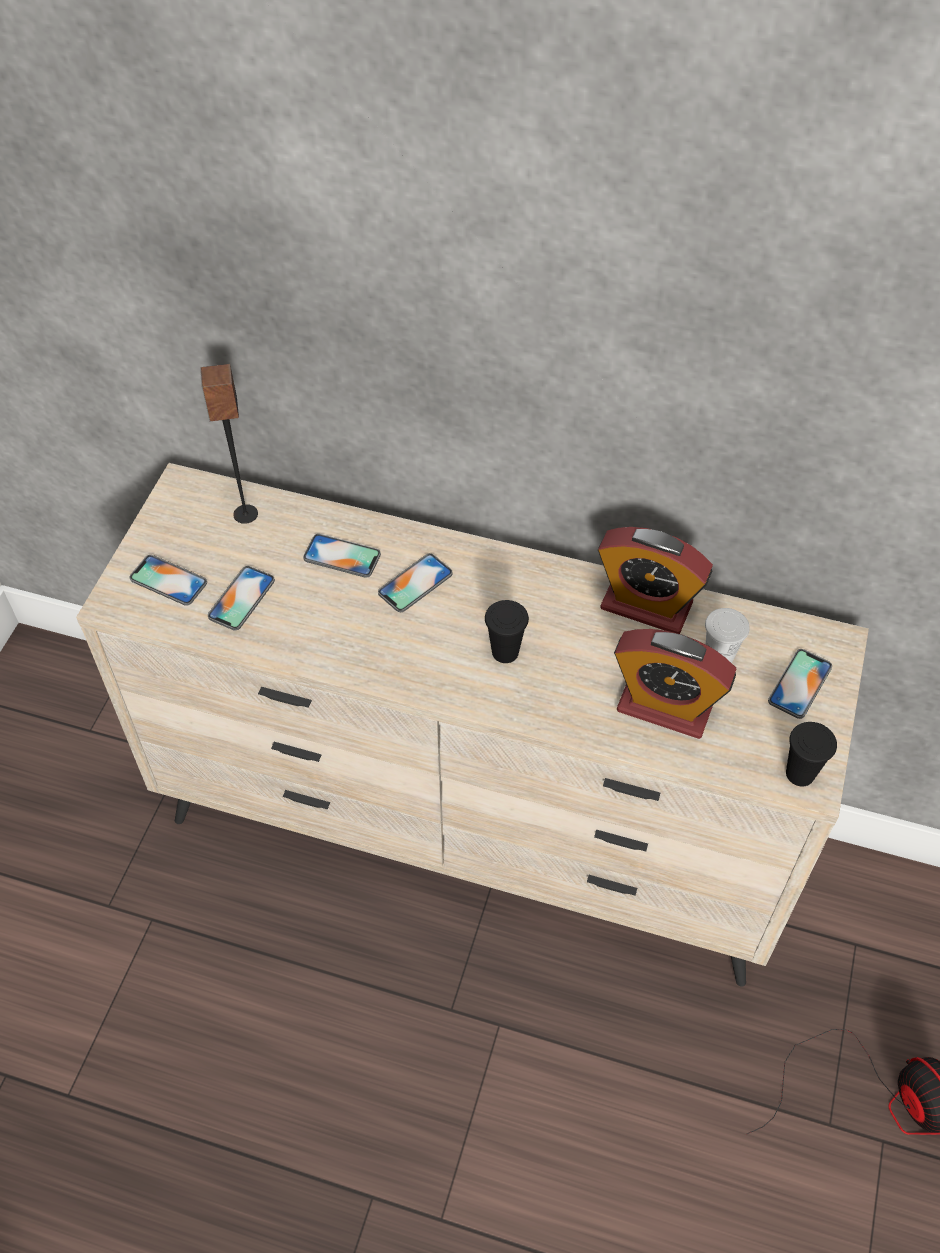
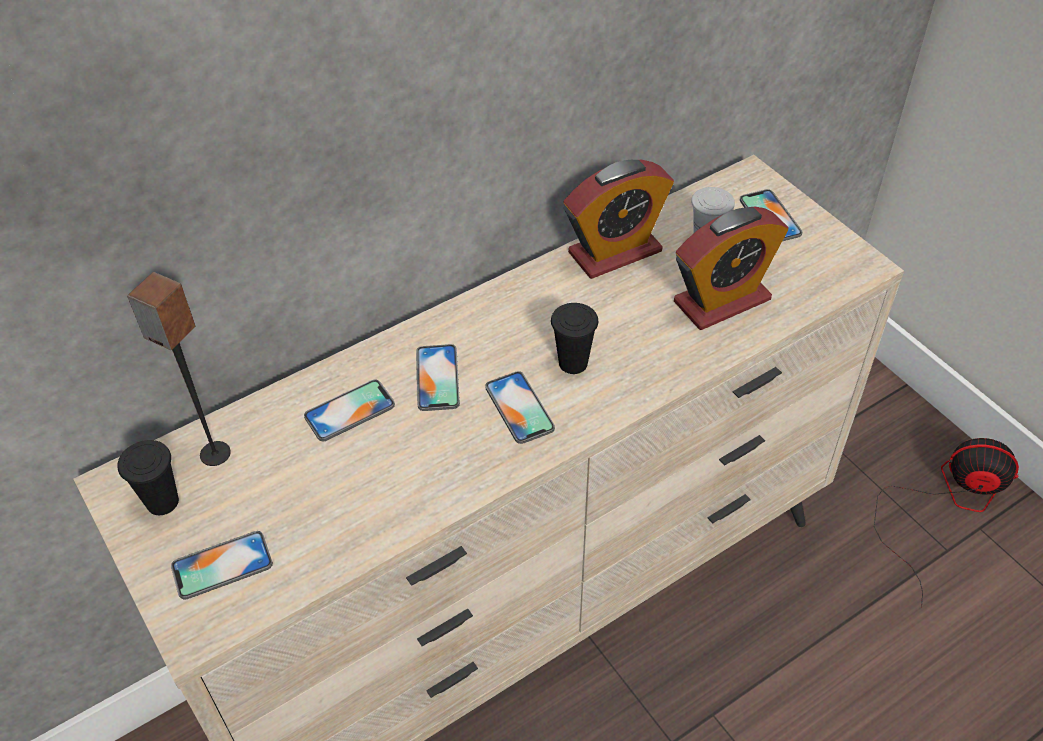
camera: 50 degrees left, 5 degrees down
phone [208,566,275,630] -> phone moved to [485,371,555,444]
black cup [786,722,837,786] -> black cup moved to [117,440,179,515]

